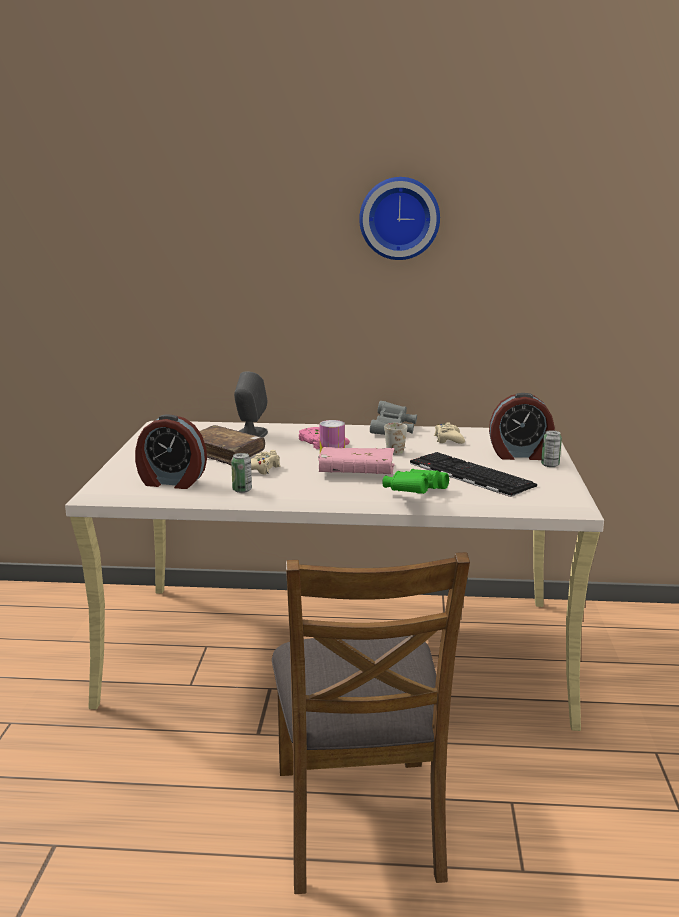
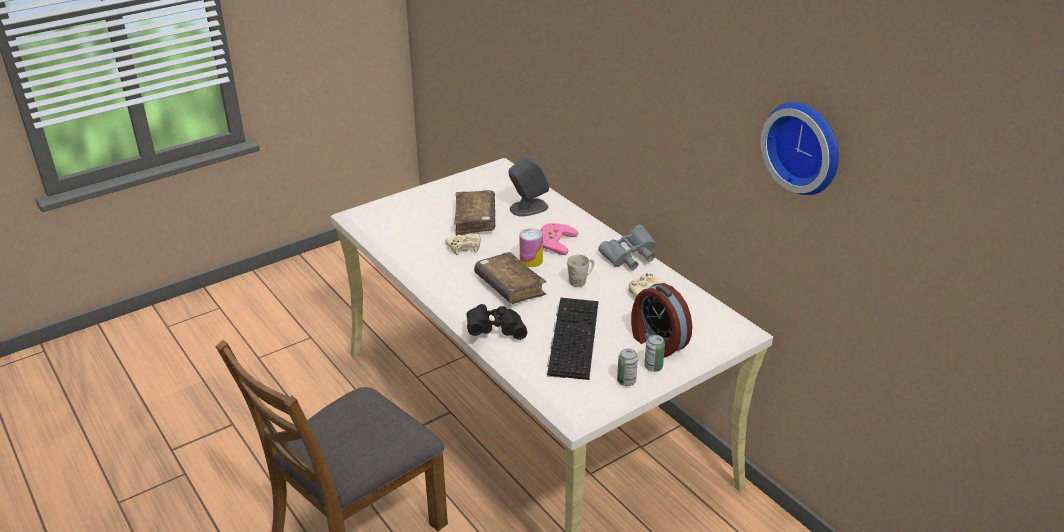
camera: 50 degrees right, 15 degrees up
alarm clock [135,415,207,489] -> none
can [231,453,252,493] -> can moved to [617,349,638,386]
pink book [318,447,395,474] -> brown book [474,252,547,304]
wall clock [359,177,440,260] -> wall clock moved to [761,102,839,195]
green binoculars [382,469,449,494] -> black binoculars [466,304,527,340]

